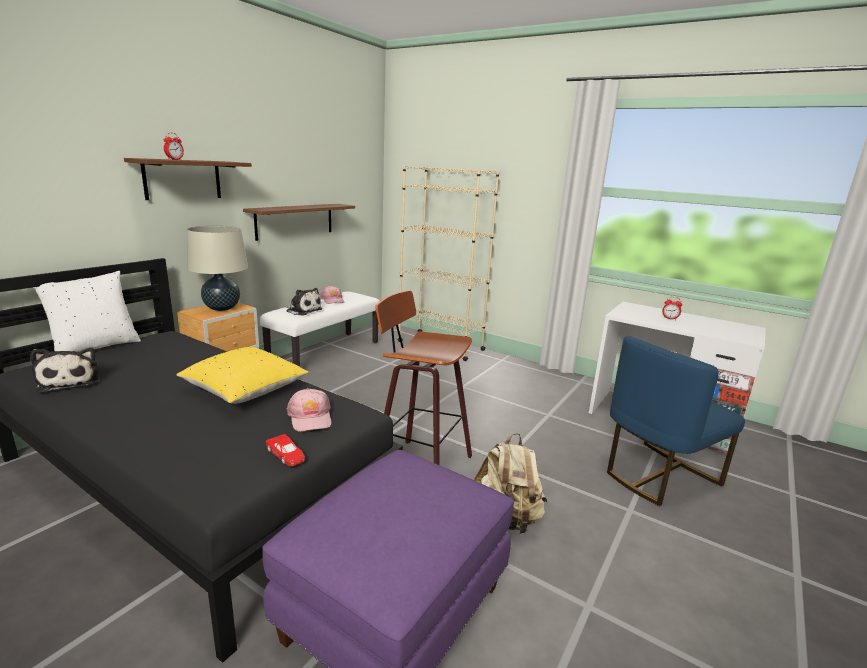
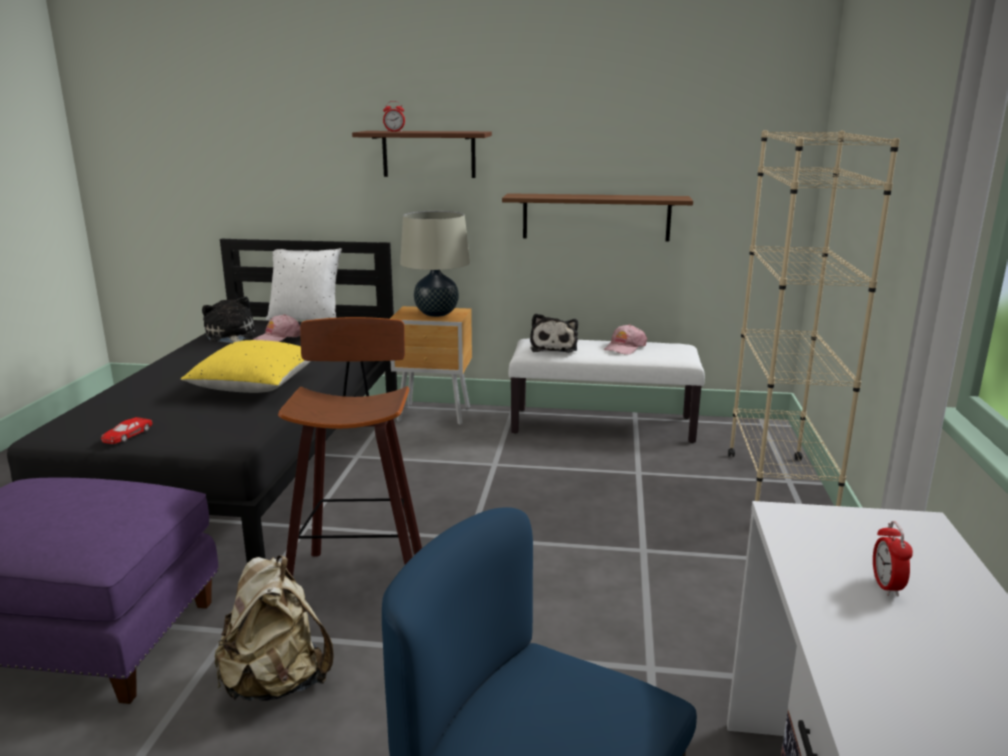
camera: 65 degrees right, 0 degrees up
plush toy [30,348,100,393] -> plush toy turned 120 degrees clockwise [202,296,255,343]
pink cap [287,388,331,431] -> pink cap moved to [252,314,301,342]

